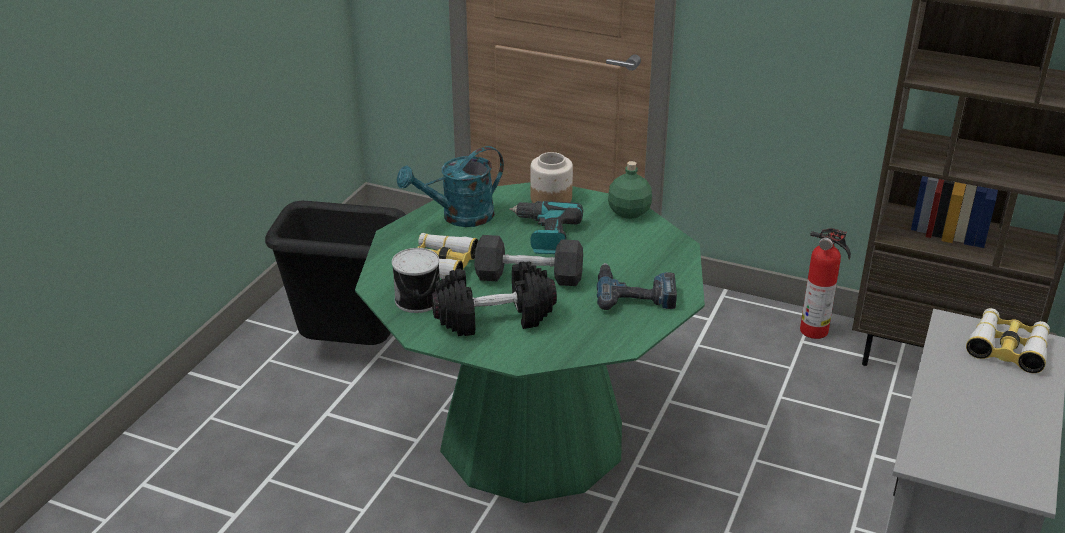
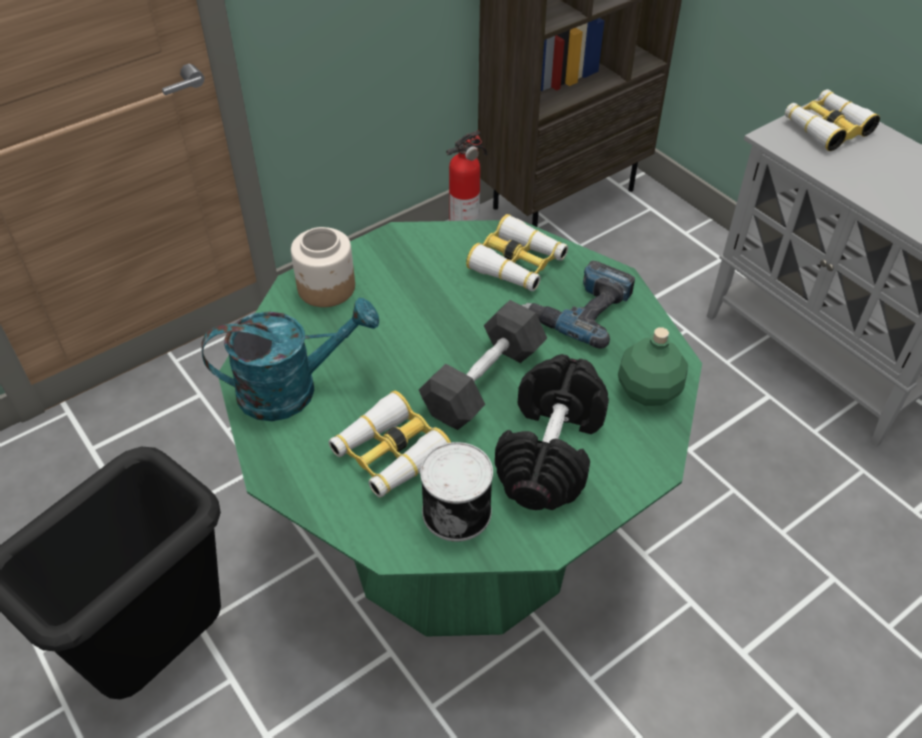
camera: 60 degrees left, 15 degrees up
turquoise watering can [397,146,504,227] -> turquoise watering can turned 105 degrees counterclockwise [202,297,379,421]
power drill [509,201,583,254] -> none
green bottle [608,161,652,219] -> green bottle moved to [618,327,688,406]
none -> binoculars [466,214,568,291]

